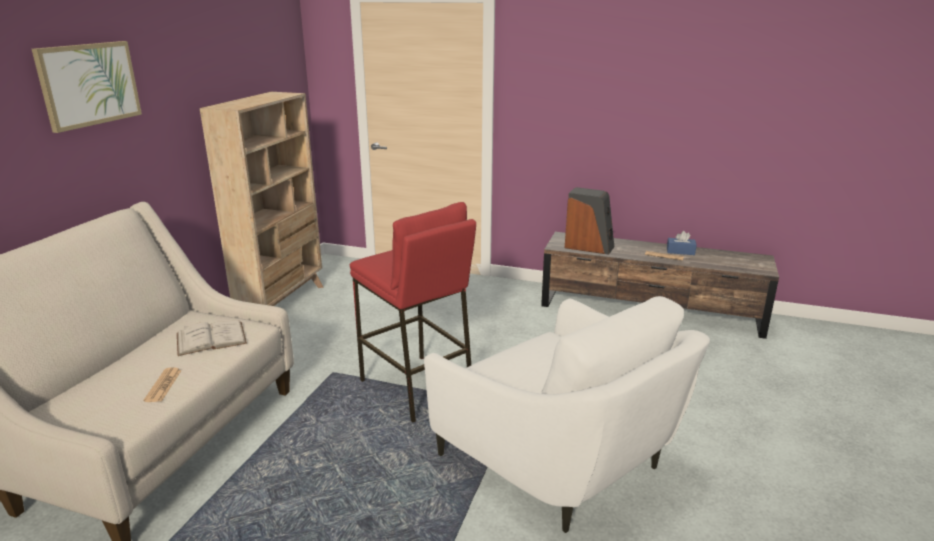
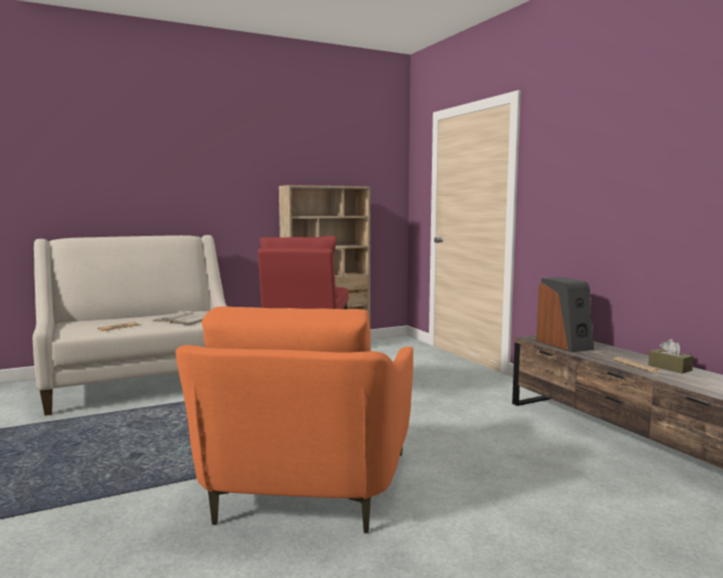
camera: 45 degrees right, 15 degrees down
picture [32,41,142,133] -> none
white armchair [424,296,710,533] -> orange armchair [176,306,413,533]
blue tissue box [667,231,697,255] -> brown tissue box [648,339,694,374]

